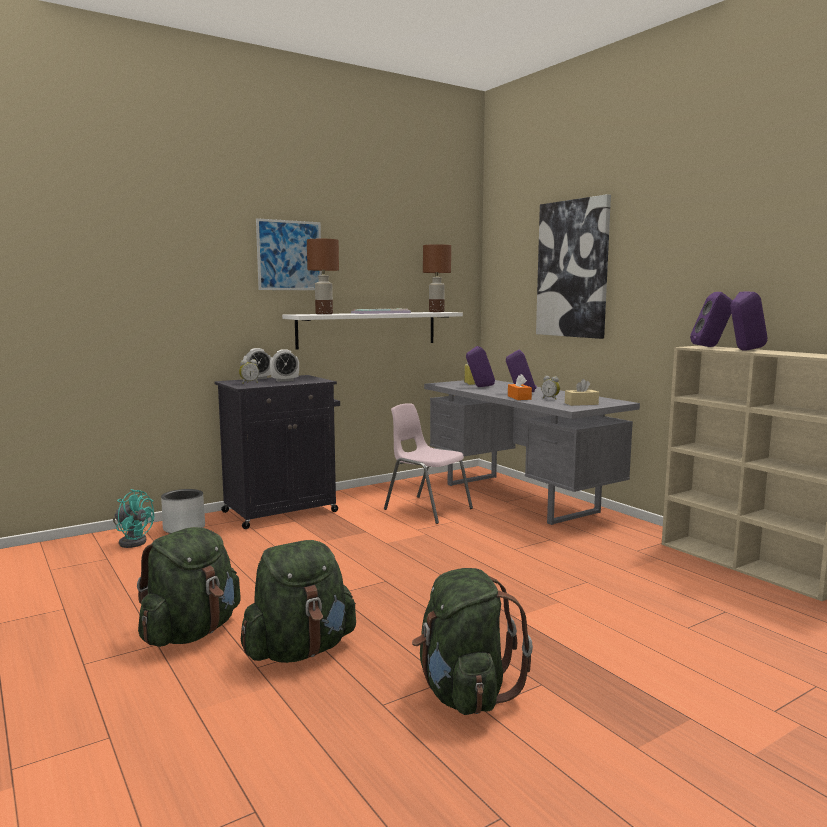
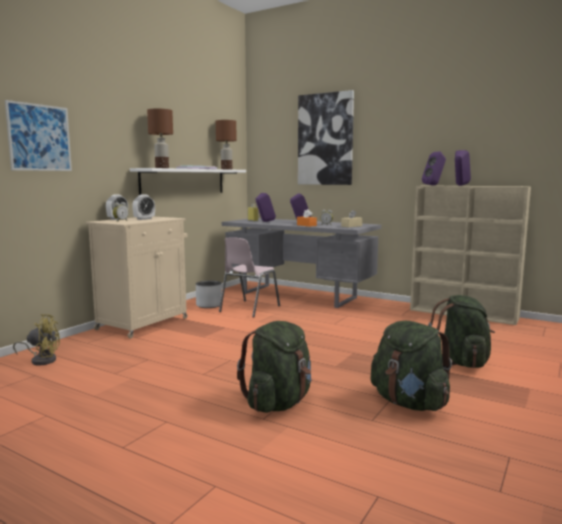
camera: 25 degrees left, 0 degrees up
turquoise fan [113,489,154,548] -> yellow fan [13,314,60,365]
green backpack [137,527,241,647] -> green backpack moved to [428,295,495,368]
grey planter [161,489,205,534] -> grey planter moved to [196,281,222,308]
black cabinet [215,375,340,529] -> beige cabinet [86,216,188,338]
picture [256,218,322,290] -> picture moved to [5,100,72,171]
pink chair [384,403,473,524] -> pink chair turned 75 degrees counterclockwise [219,237,280,317]

